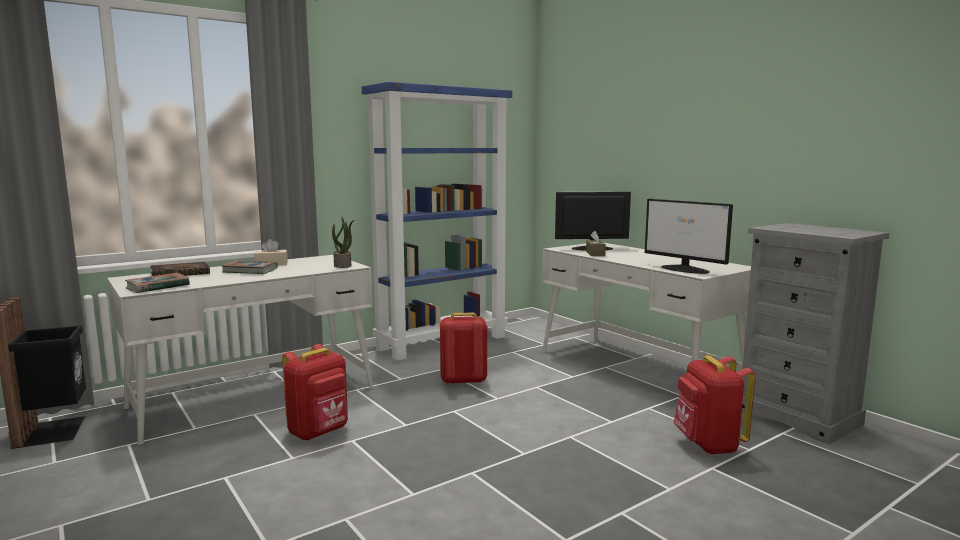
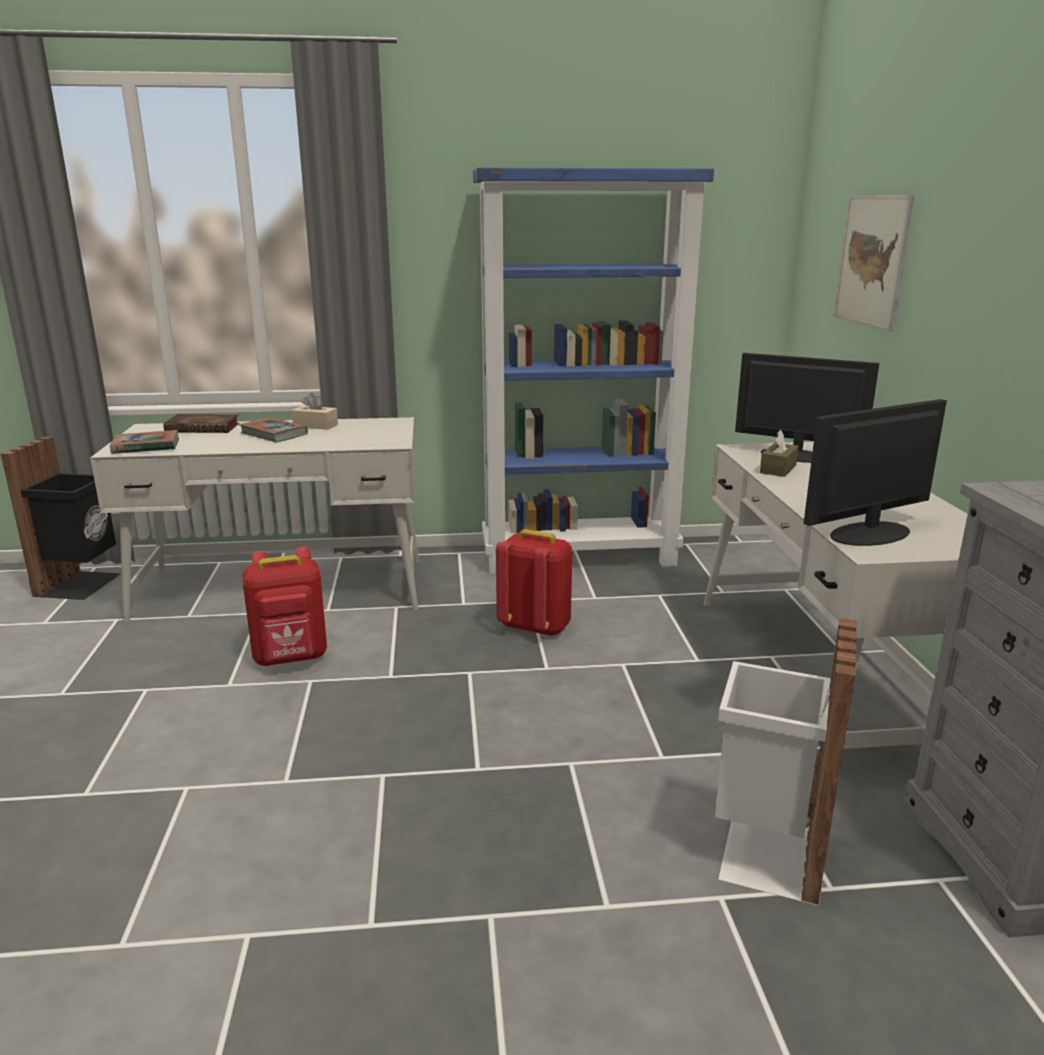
camera: 30 degrees right, 10 degrees up
potted plant [332,216,354,268] -> none
monitor [645,199,733,274] -> monitor turned 75 degrees clockwise [803,399,947,546]
red backpack [674,355,755,454] -> white trash can [715,618,857,906]
none -> picture [833,195,915,332]

